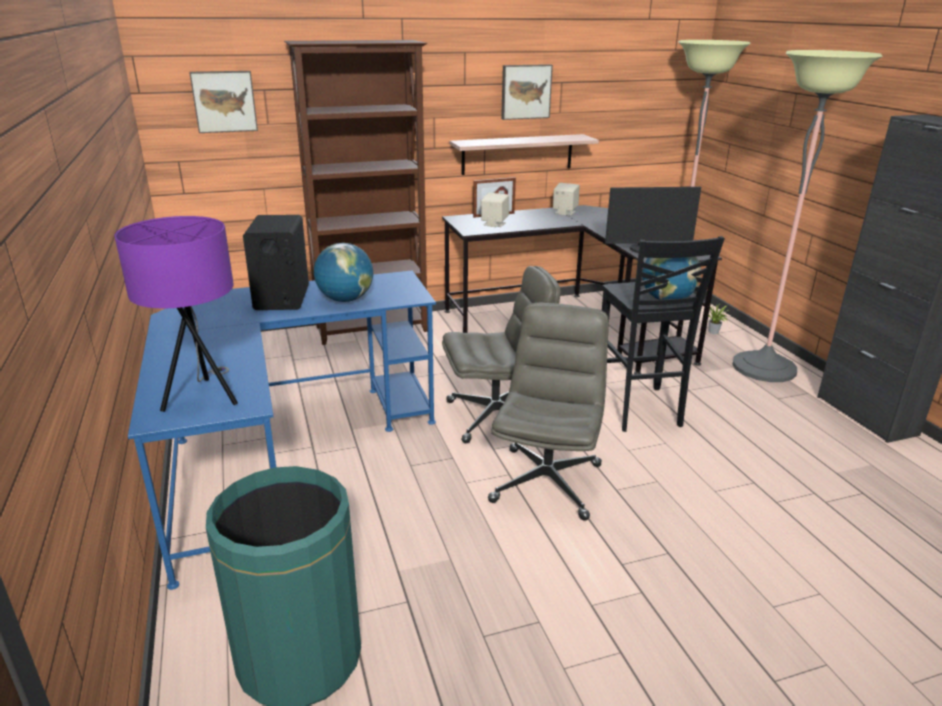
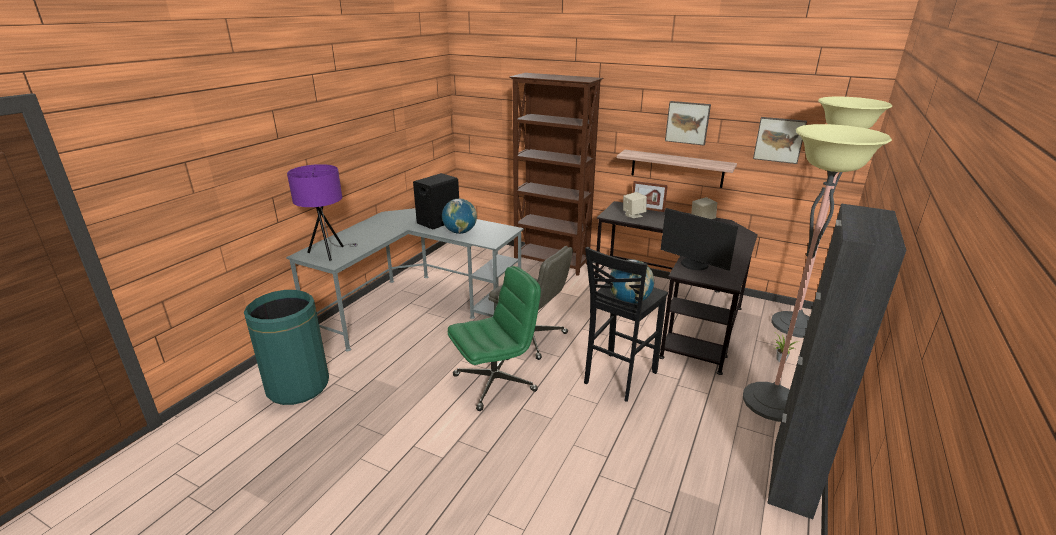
camera: 45 degrees right, 0 degrees up
blue desk [128,271,436,590] -> grey desk [286,208,524,351]
picture [189,71,258,133] -> picture moved to [753,117,807,164]
grey office chair [488,303,609,521] -> green office chair [448,266,541,411]

